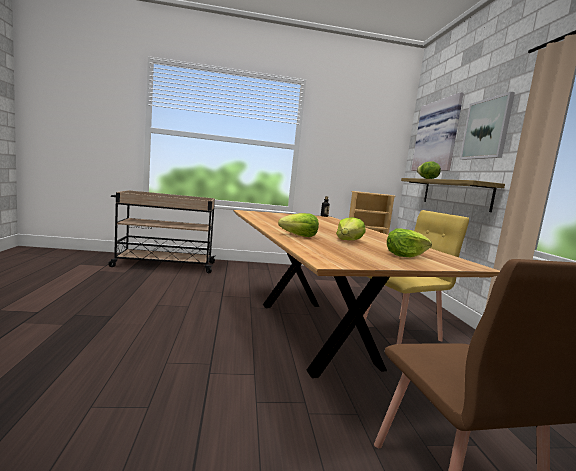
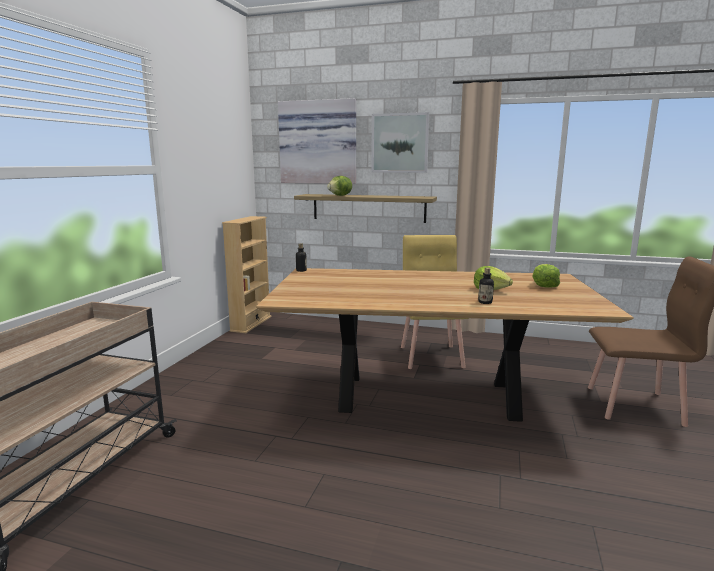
camera: 65 degrees left, 5 degrees up
lettuce [278,213,319,237] -> bottle [478,268,494,304]

